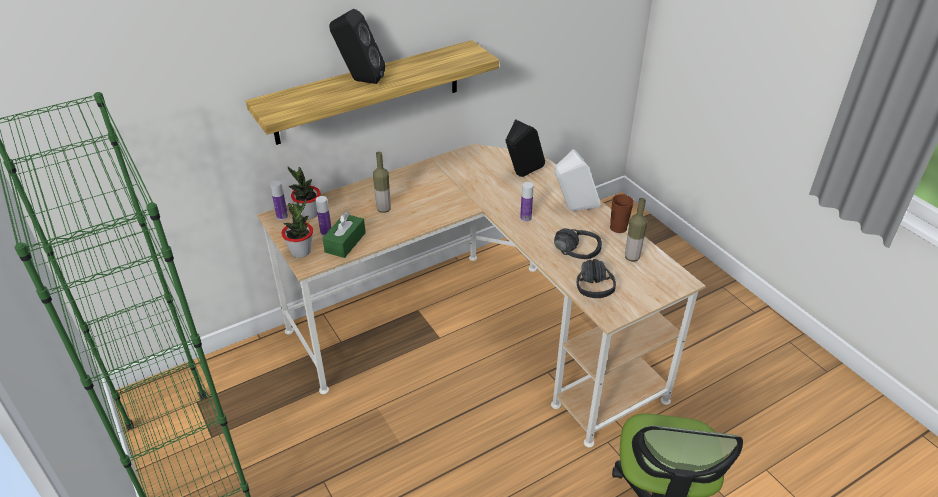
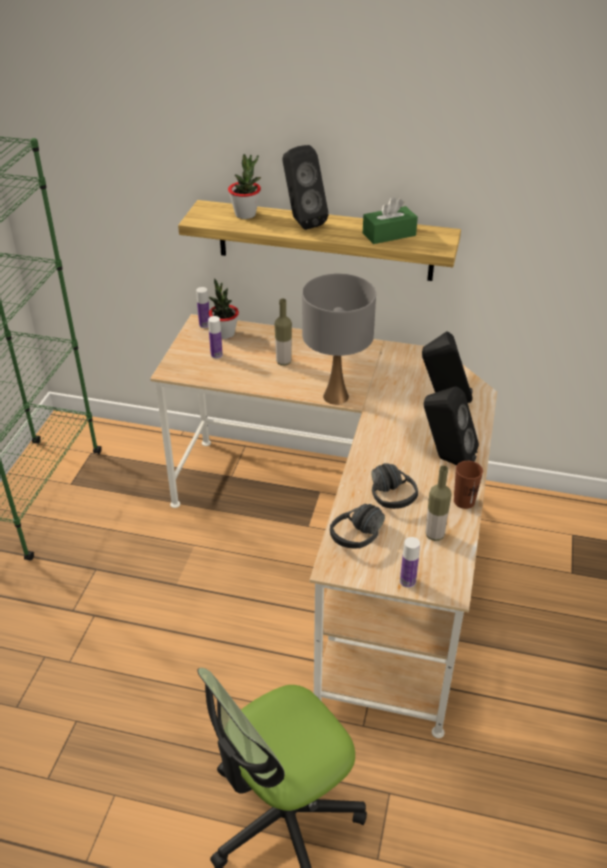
camera: 45 degrees right, 0 degrees up
potted plant [282,199,313,258] -> potted plant moved to [228,154,261,219]
green tissue box [322,211,366,258] -> green tissue box moved to [363,197,418,244]
bottle [520,182,533,222] -> bottle moved to [400,537,420,588]
white speaker [555,149,600,211] -> black speaker [424,386,479,465]
none -> grey table lamp [302,273,376,405]

